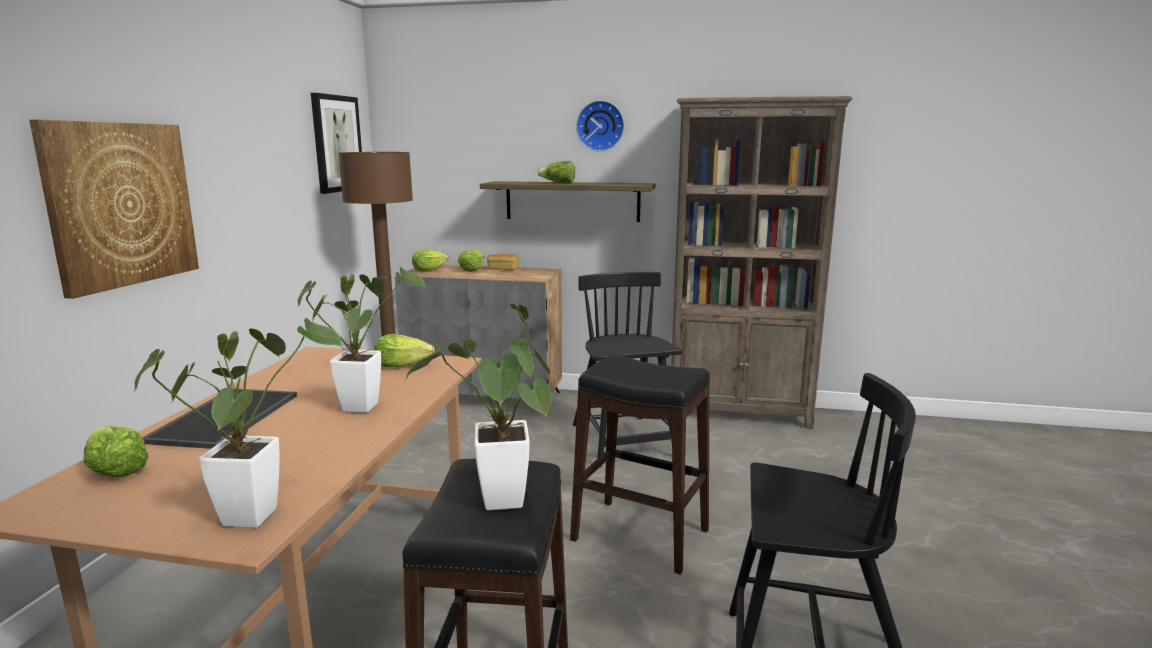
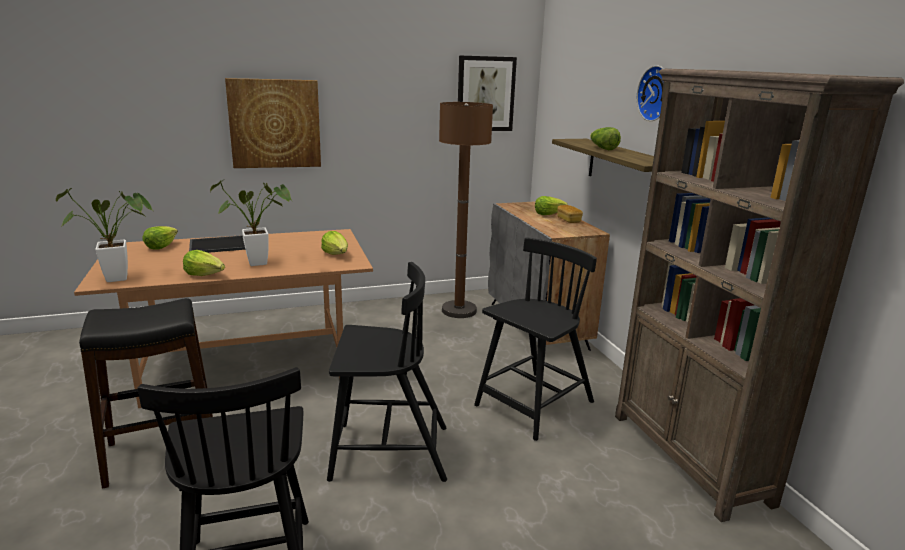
camera: 60 degrees right, 5 degrees up
potted plant [406,303,552,510] -> none
lettuce [412,250,448,271] -> lettuce moved to [183,250,225,276]
black stool [570,354,710,575] -> black chair [327,262,447,482]

